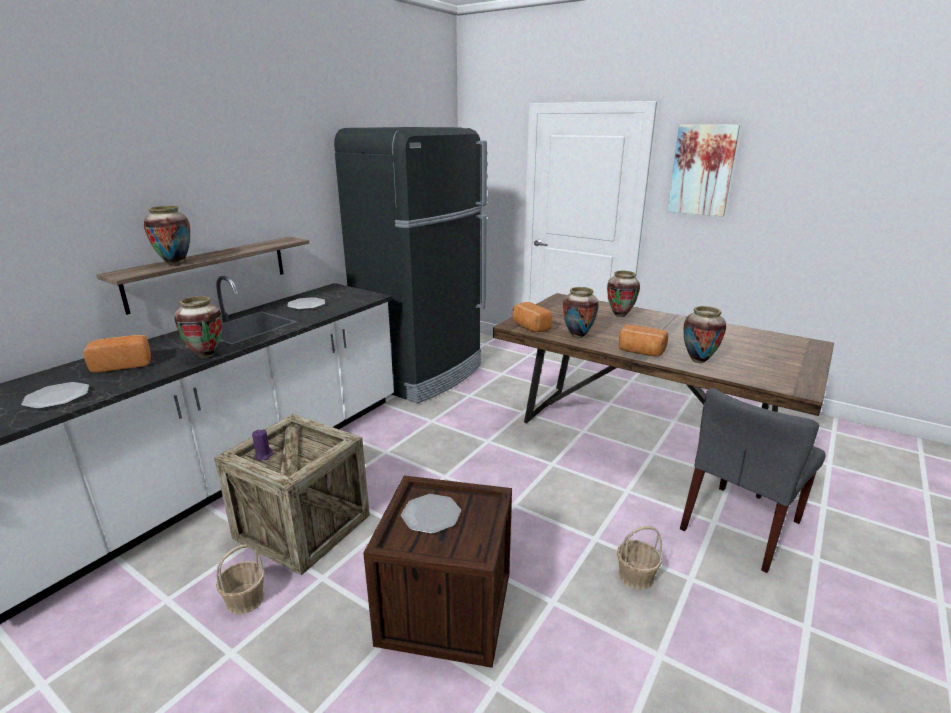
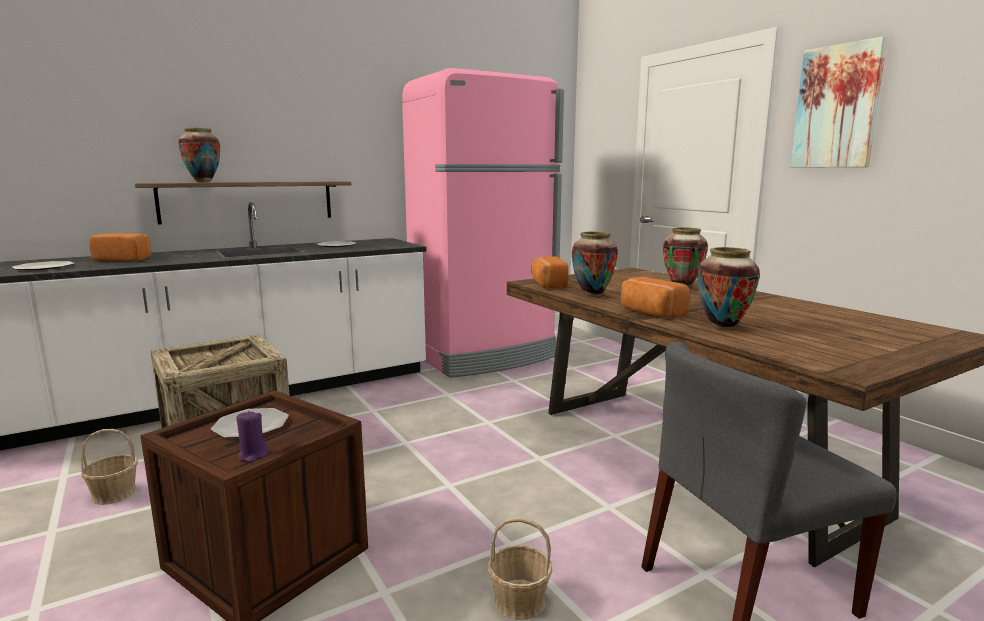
camera: 25 degrees right, 10 degrees down
vase [175,296,222,358] -> none
purple candle [252,429,273,461] -> purple candle moved to [237,411,269,463]
black fridge [334,127,487,403] -> pink fridge [402,68,564,377]

